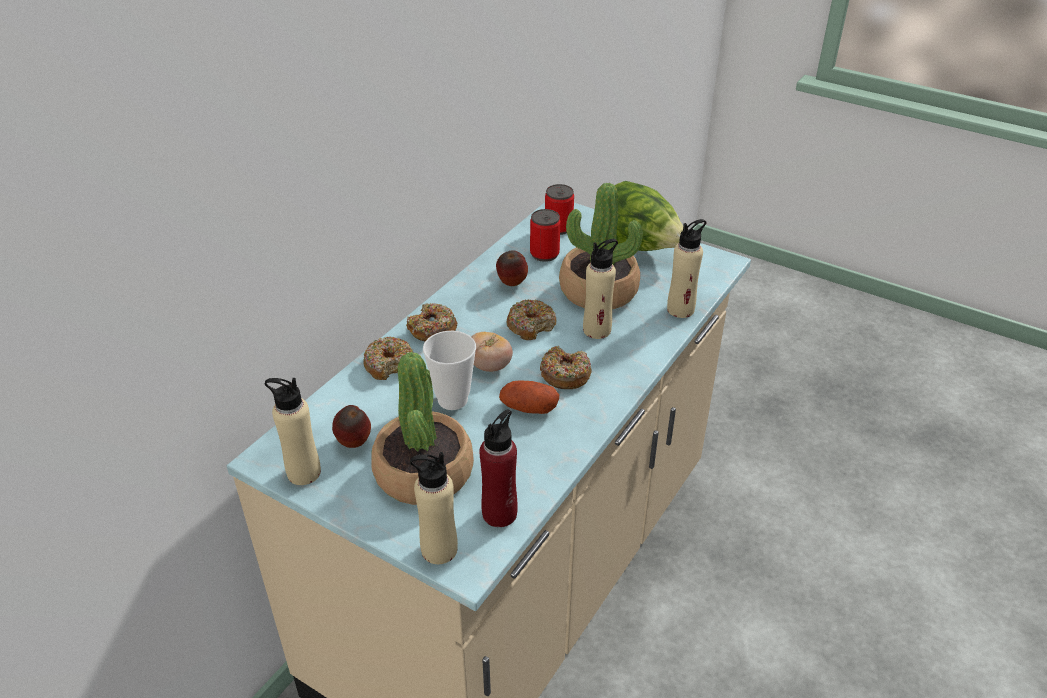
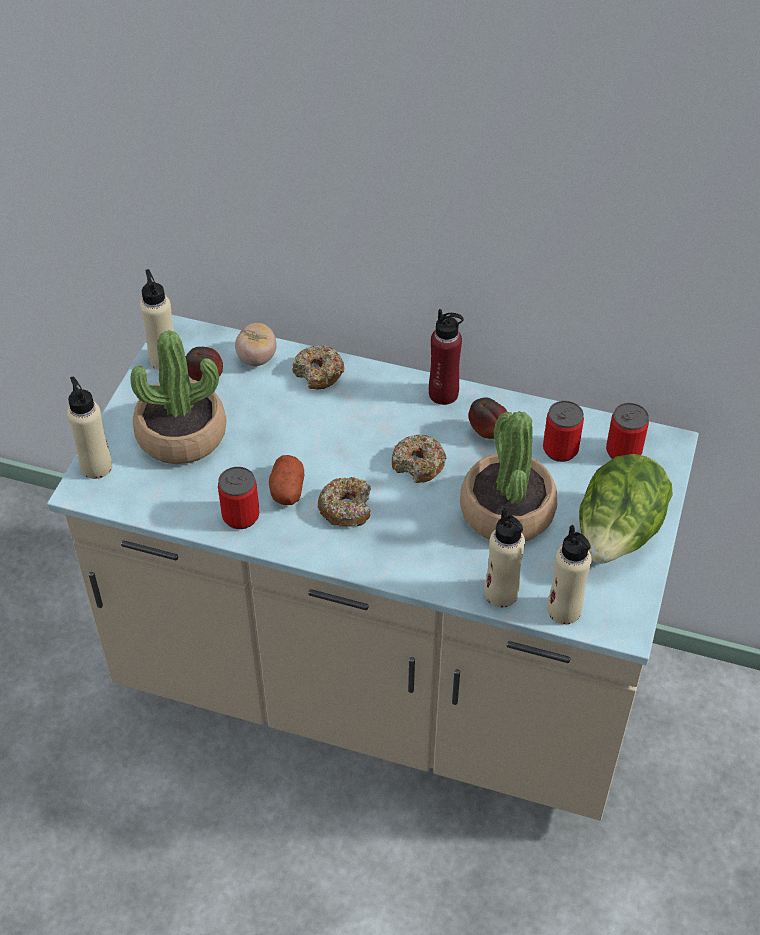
camera: 75 degrees right, 10 degrees up
donut [406,303,457,341] -> none
cup [423,331,476,410] -> none
tomato [472,332,513,372] -> tomato moved to [235,323,276,366]
red bottle [479,409,518,527] -> red bottle moved to [429,309,464,405]
beige bottle [583,239,618,339] -> beige bottle moved to [547,525,592,624]
none -> can [218,467,259,529]

